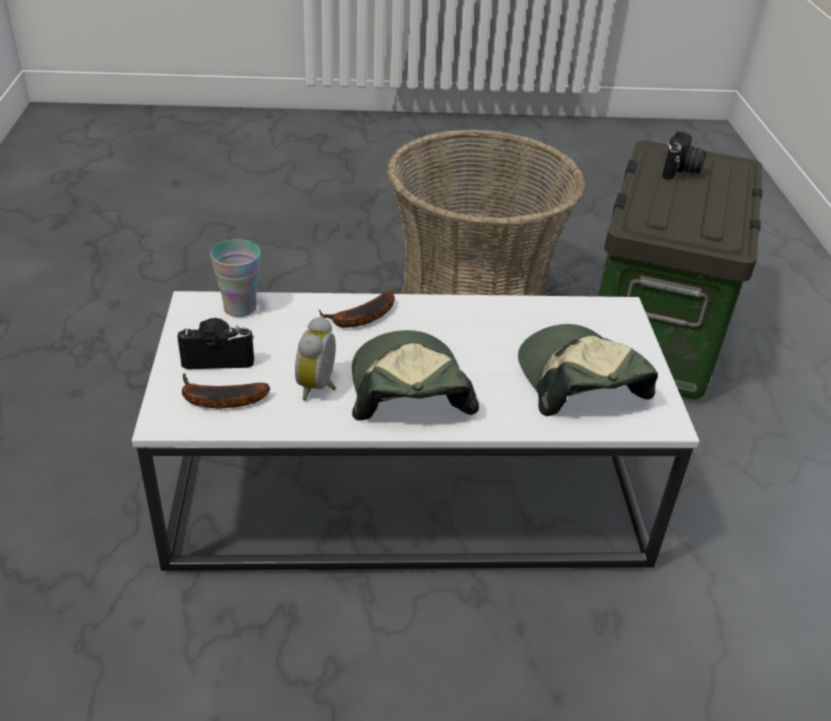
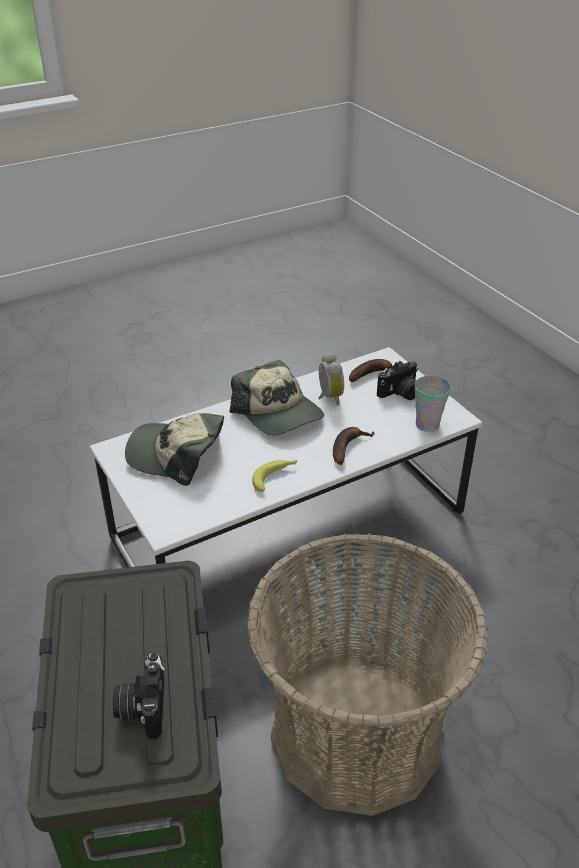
camera: 155 degrees right, 0 degrees up
cap [518,324,658,416] -> cap turned 150 degrees clockwise [125,413,224,486]
none -> banana [252,460,297,492]

